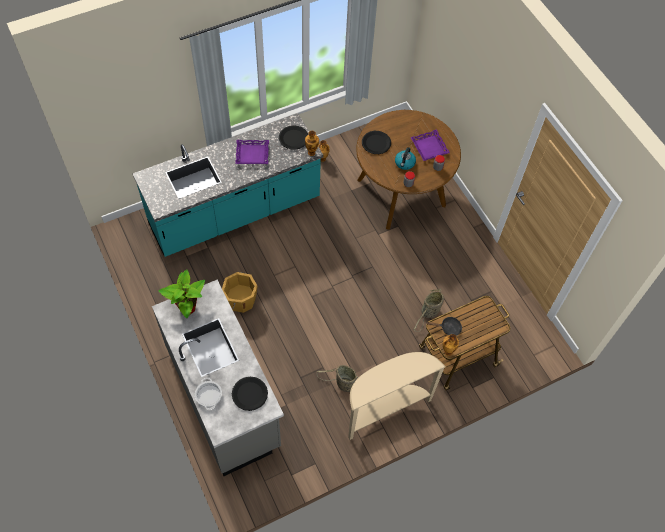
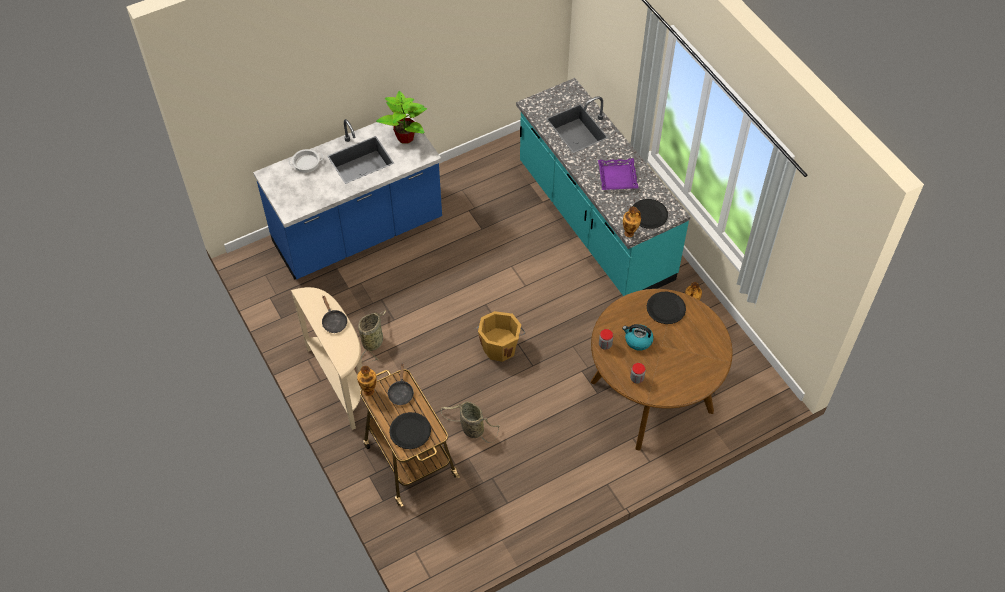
camera: 90 degrees right, 5 degrees down
grey counter [152,280,284,476] -> blue counter [253,114,442,280]
orange bucket [222,272,257,313] -> orange bucket moved to [475,311,525,362]
black plate [232,377,268,411] -> black plate moved to [389,412,431,449]
purple tray [410,129,450,161] -> none
none -> black frying pan [322,296,347,333]

